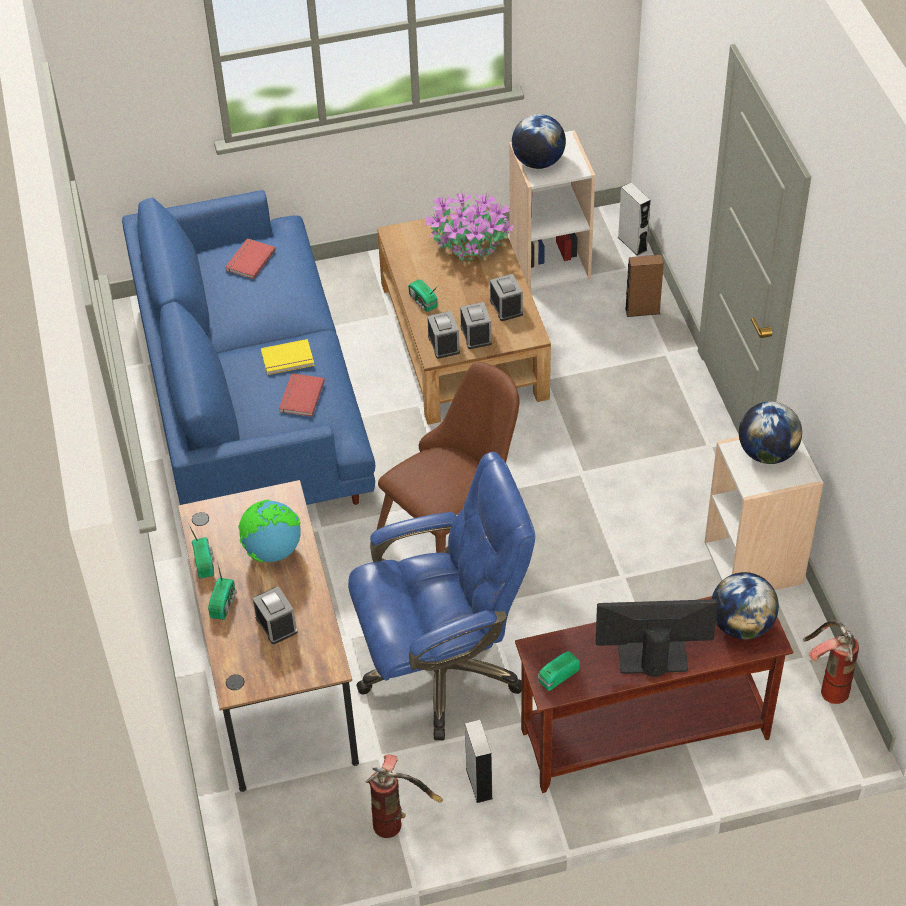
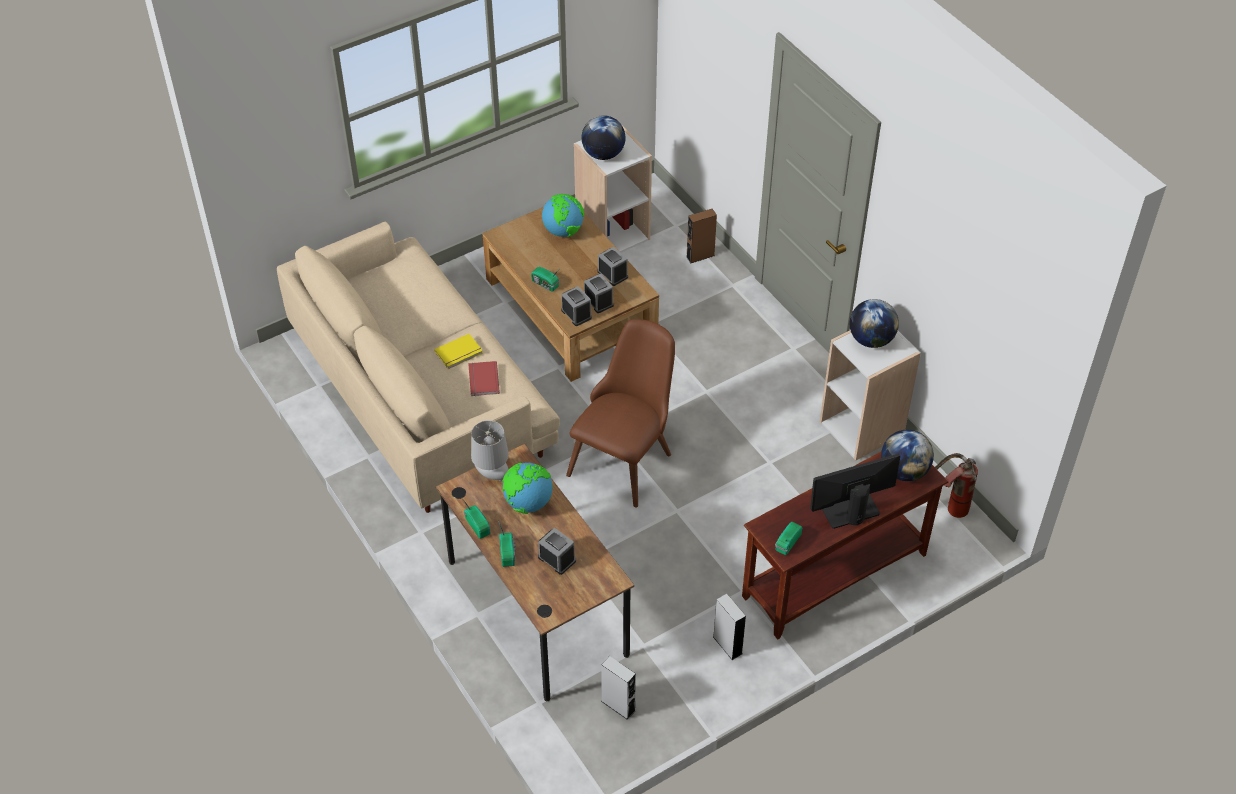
camera: 20 degrees left, 0 degrees up
blue sofa [122,190,375,505] -> beige sofa [277,222,560,513]
red book [225,238,276,279] -> none
blue office chair [348,452,535,740] -> none
fire extinguisher [365,755,443,838] -> none
potted plant [426,191,514,263] -> globe [542,194,584,237]
grey speaker [618,183,650,256] -> grey speaker moved to [601,656,636,720]
none -> grey table lamp [471,420,509,482]

